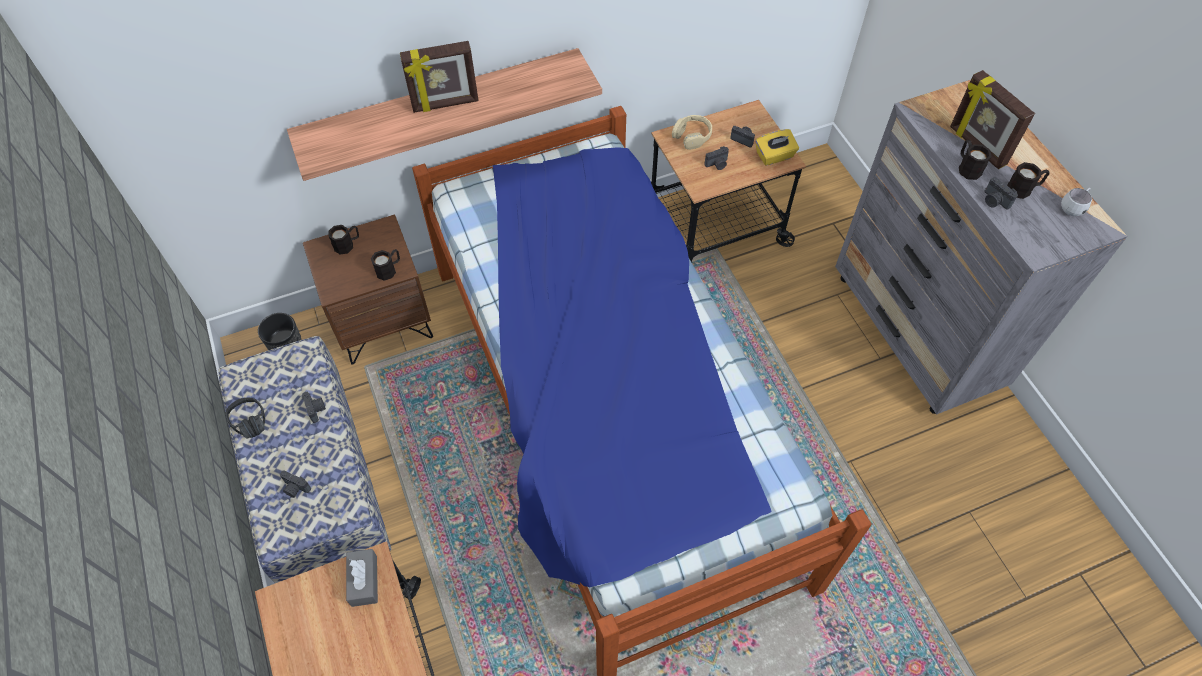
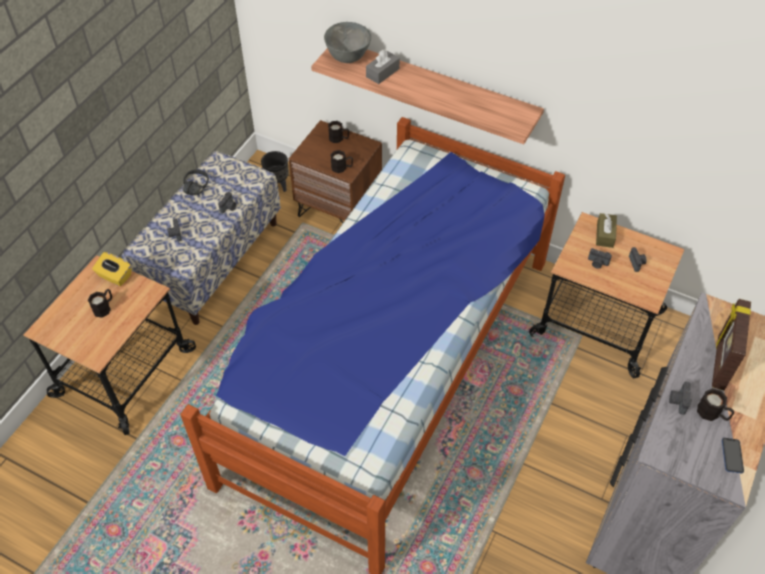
camera: 50 degrees right, 5 degrees down
grey tissue box [346,549,378,607] -> grey tissue box moved to [366,49,400,84]
picture frame [400,41,479,113] -> none
beige headphones [672,115,712,150] -> brown tissue box [596,213,617,248]
yellow tissue box [755,129,799,166] -> yellow tissue box moved to [92,252,131,286]
black mug [959,140,992,180] -> black mug moved to [88,289,112,318]
white mug [1061,188,1092,216] -> phone [722,438,744,473]
none -> grey bowl [324,22,371,63]

